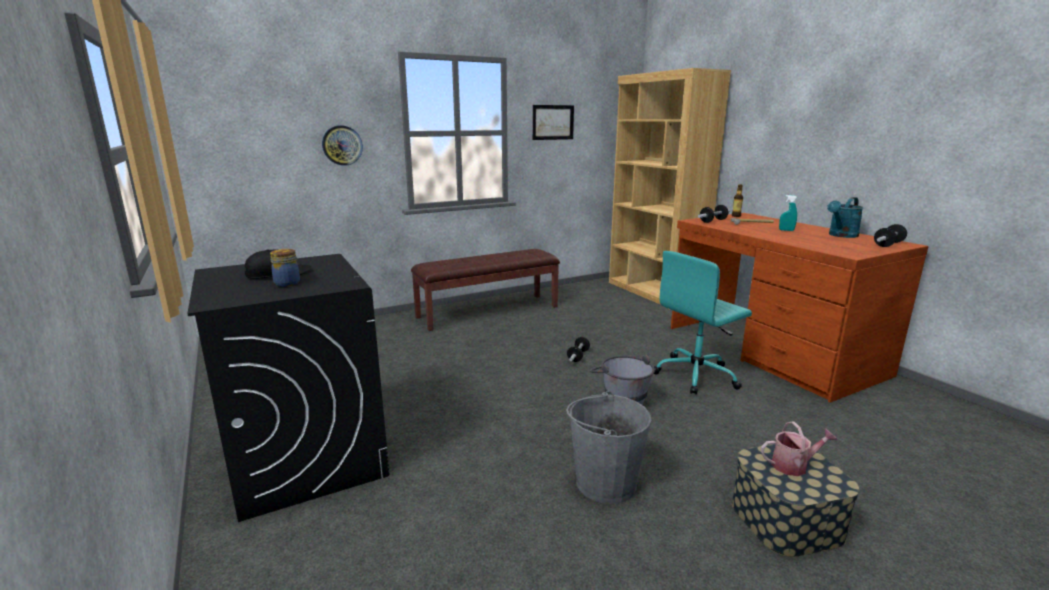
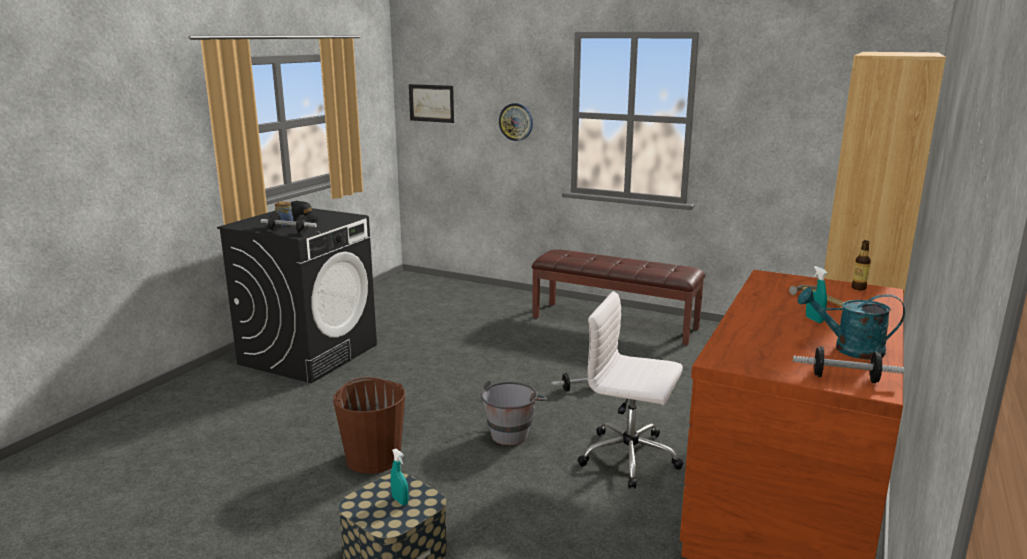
camera: 55 degrees right, 0 degrees up
picture [533,105,574,140] -> picture moved to [409,84,454,123]
grey bucket [566,391,651,504] -> brown bucket [333,377,405,474]
turquoise office chair [654,251,752,394] -> white office chair [578,291,683,489]
dumbbell [698,205,730,223] -> dumbbell moved to [261,213,317,234]
watering can [761,421,837,476] -> turquoise spray bottle [391,449,409,505]

